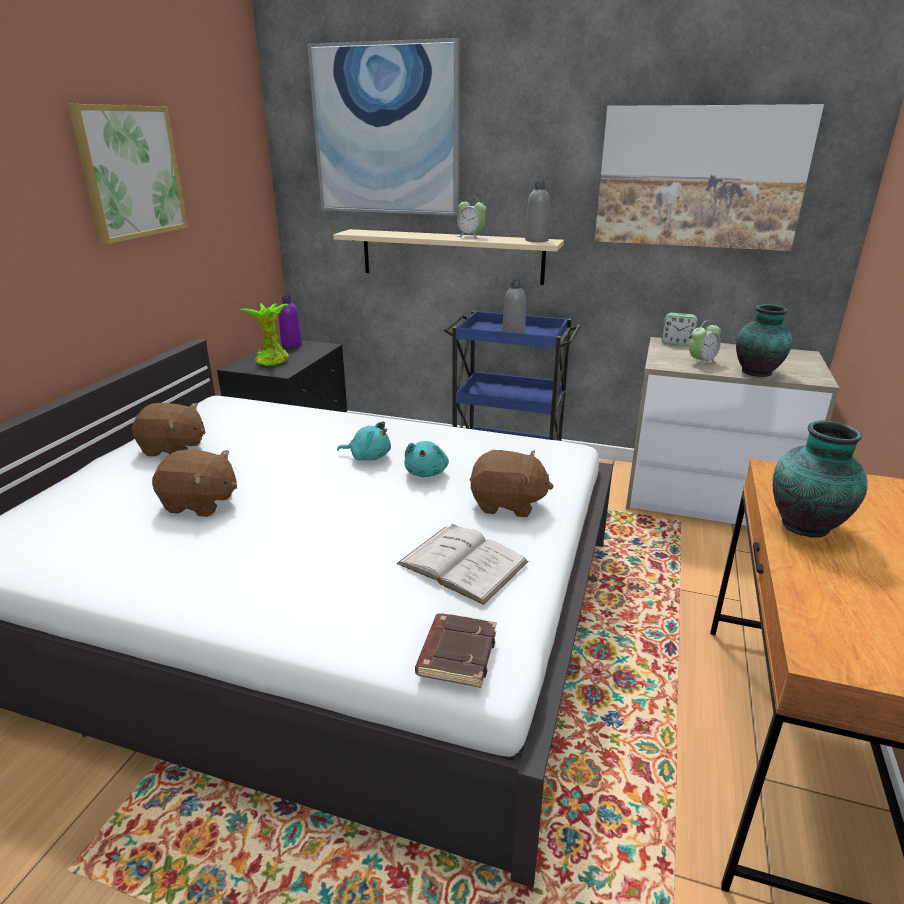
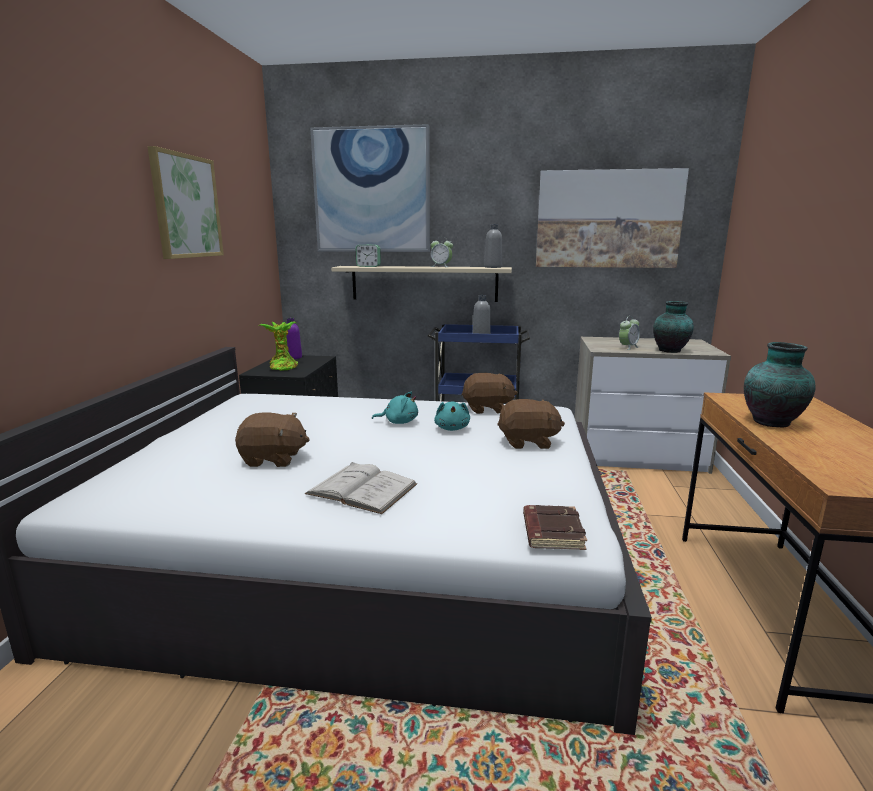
camera: 10 degrees left, 10 degrees down
brown plush toy [132,403,206,456] -> brown plush toy moved to [462,373,518,414]
white book [397,524,529,605] -> white book moved to [305,462,417,514]
alarm clock [662,313,698,346] -> alarm clock moved to [356,244,381,267]

